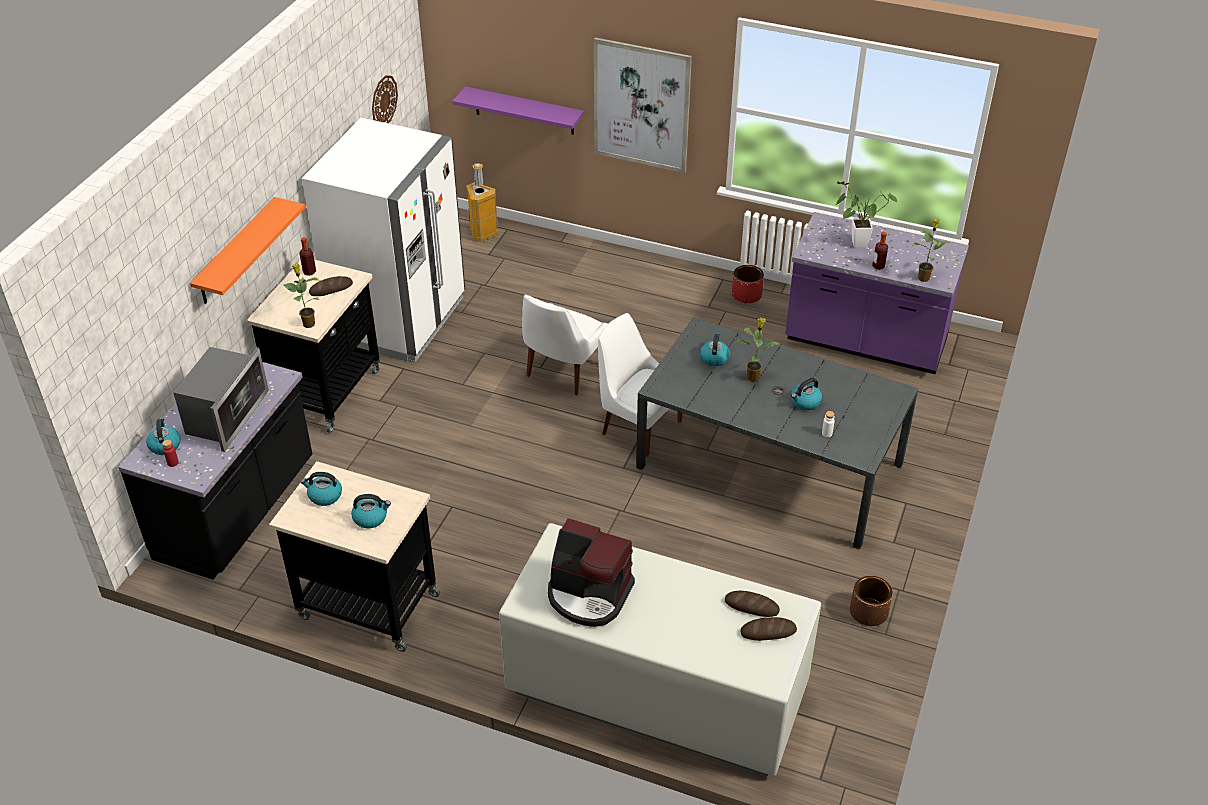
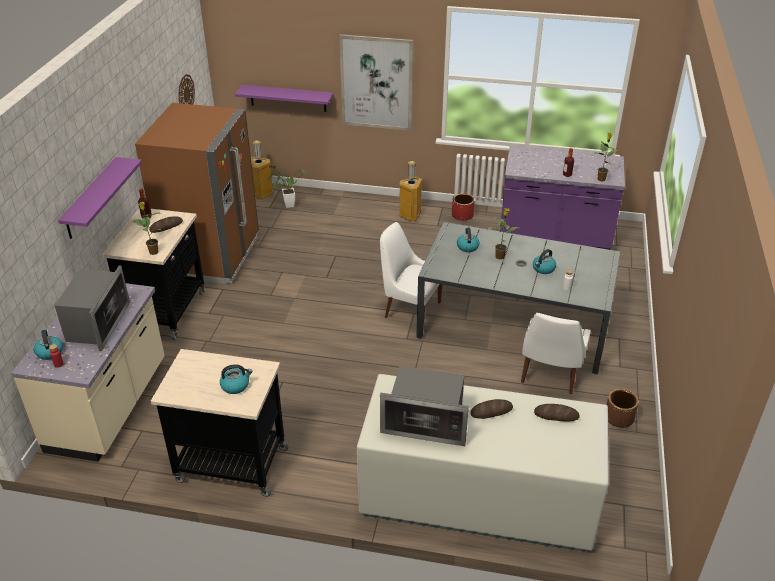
camera: 10 degrees left, 5 degrees down
black counter [118,362,312,580] -> beige counter [11,283,165,462]
orange shelf [190,197,305,304] -> purple shelf [58,157,142,239]
kettle [301,472,342,506] -> none
white fridge [302,118,465,362] -> brown fridge [135,103,259,284]
white chair [522,295,608,395] -> white chair moved to [521,313,591,394]
coffee machine [548,518,635,627] -> microwave [380,366,469,446]
bread [740,617,797,641] -> bread moved to [470,399,513,419]
potted plant [836,181,897,248] -> potted plant moved to [269,165,306,208]
none -> trash can [399,161,422,222]

